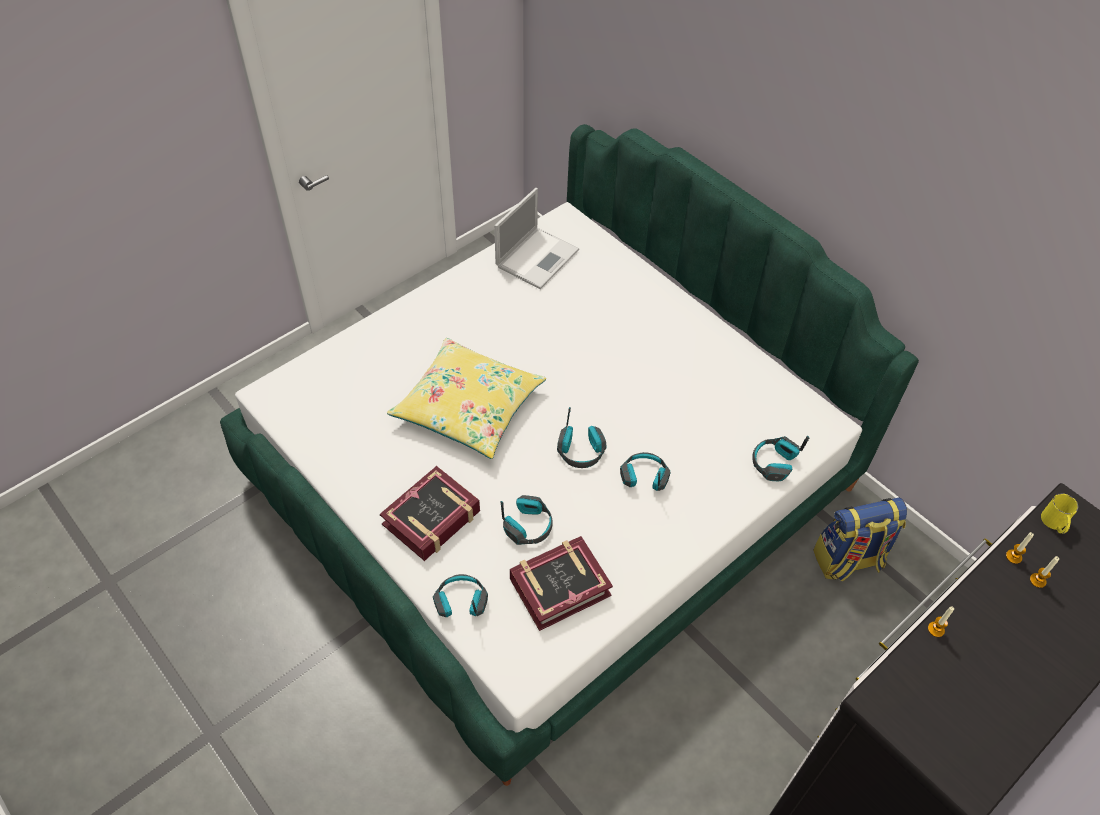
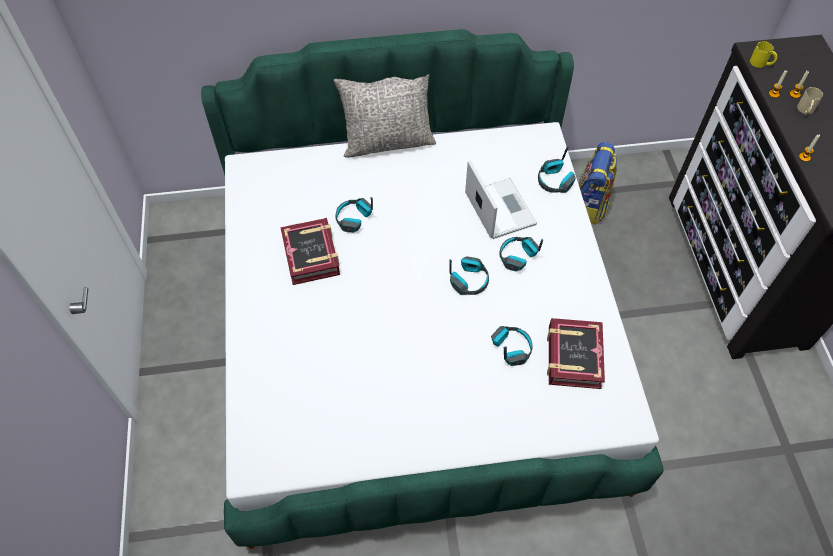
camera: 55 degrees left, 5 degrees up
book [380,466,480,561] -> book moved to [280,218,340,285]
yellow pillow [387,338,546,459] -> none
headphones [433,574,488,617] -> headphones moved to [335,197,373,233]
laptop [494,188,579,289] -> laptop moved to [465,160,537,239]
none -> grey pillow [334,74,436,158]
none -> beige mug [797,87,823,115]

